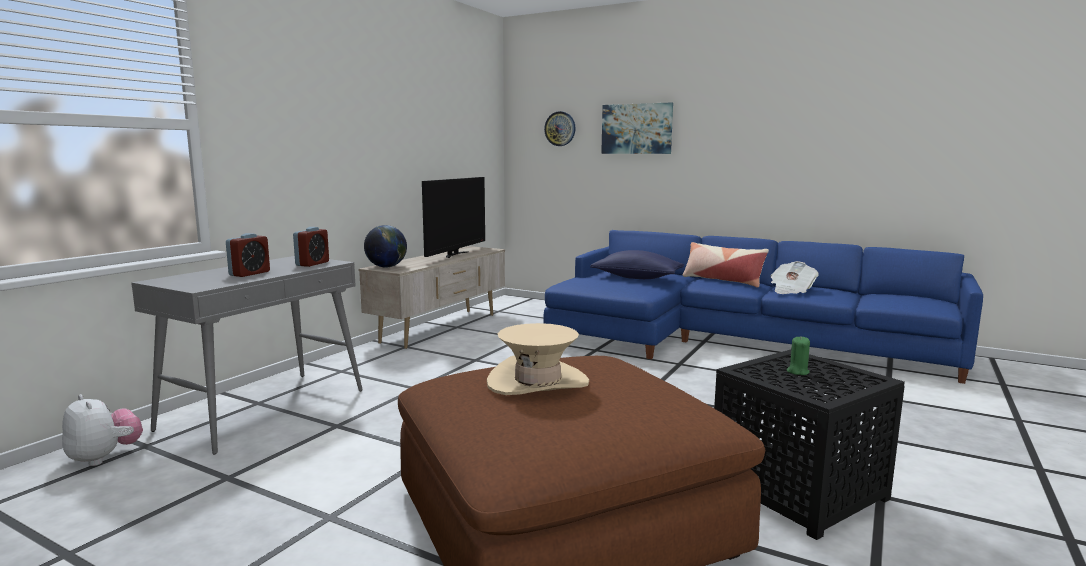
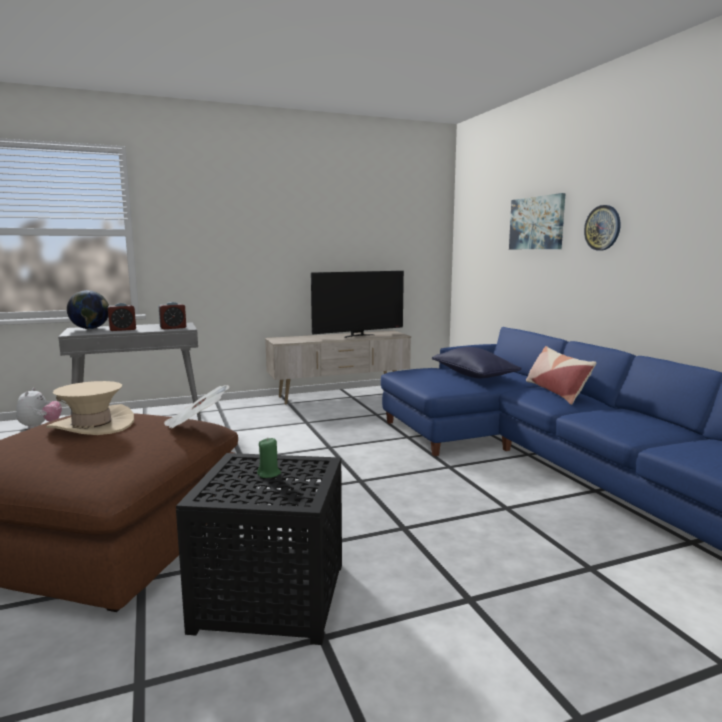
camera: 40 degrees right, 0 degrees up
globe [364,225,407,268] -> globe moved to [67,290,109,329]
wall clock [544,111,576,146] -> wall clock moved to [584,205,620,250]
newspaper [771,261,819,294] -> newspaper moved to [164,385,229,429]

